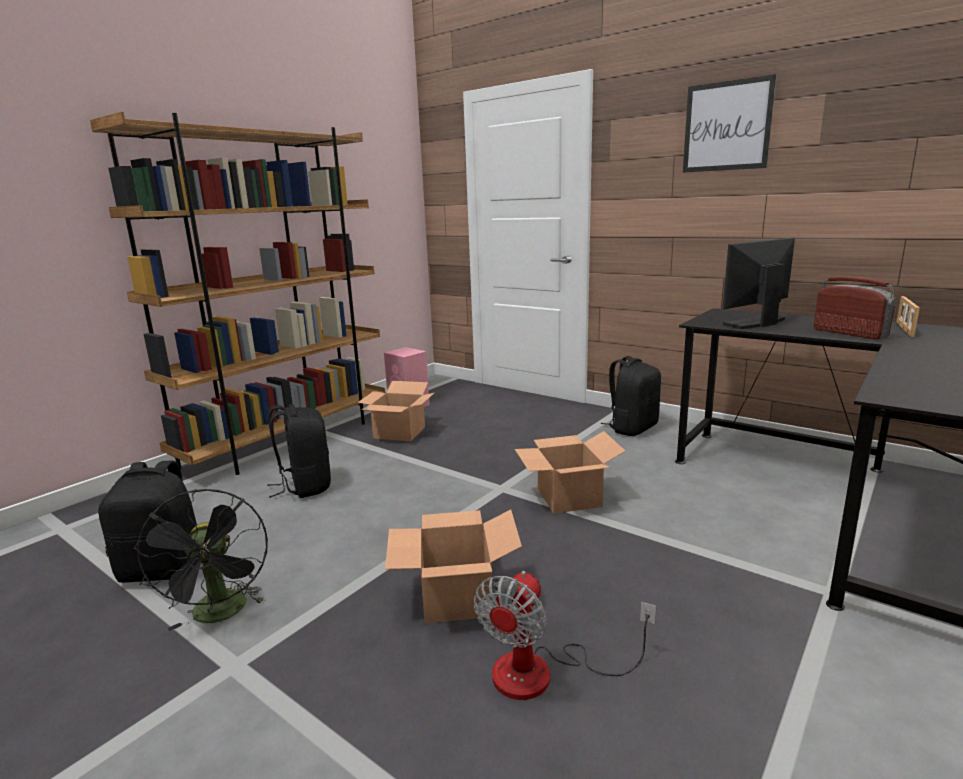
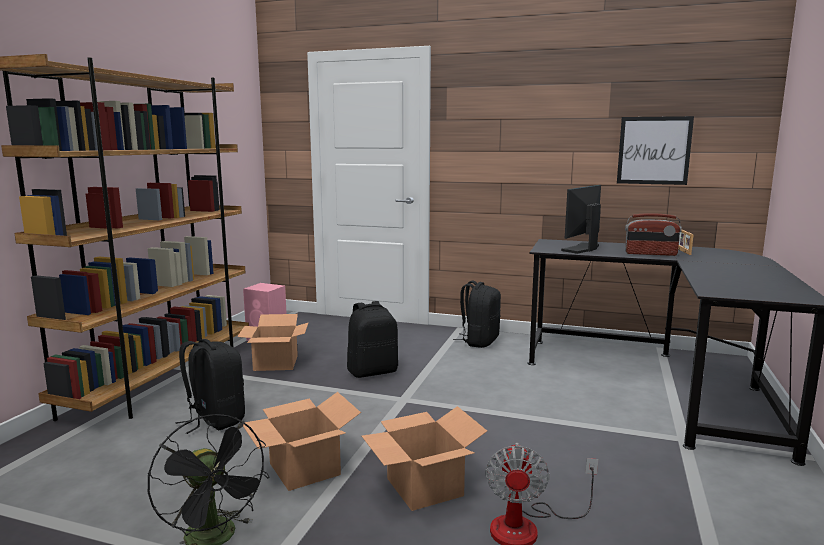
camera: 20 degrees left, 5 degrees down
black backpack [98,461,197,583] -> black backpack moved to [347,301,398,378]
cardboard box [515,431,625,514] -> cardboard box moved to [243,392,361,491]
picture [683,74,777,173] -> picture moved to [617,116,694,185]
radio [814,277,896,340] -> radio turned 150 degrees clockwise [625,213,682,256]

